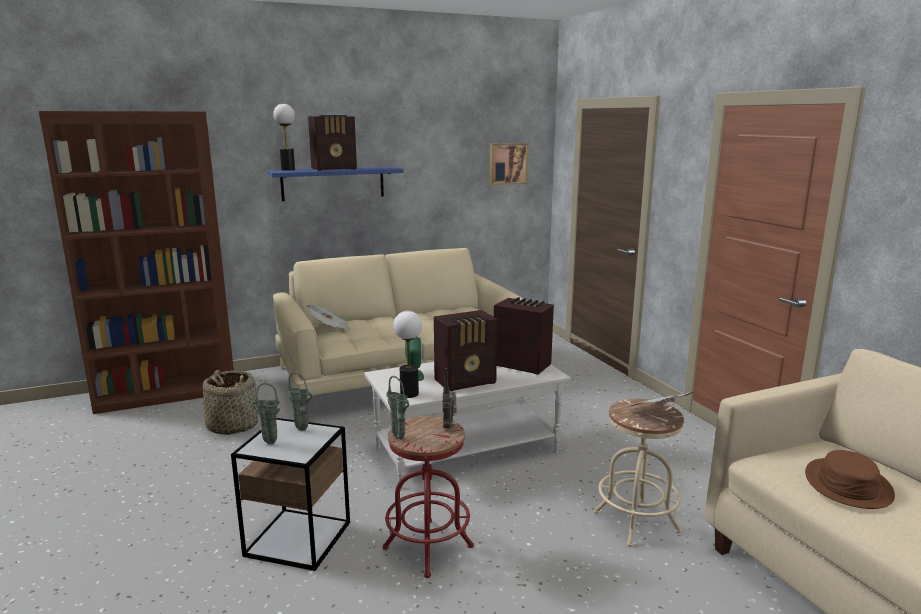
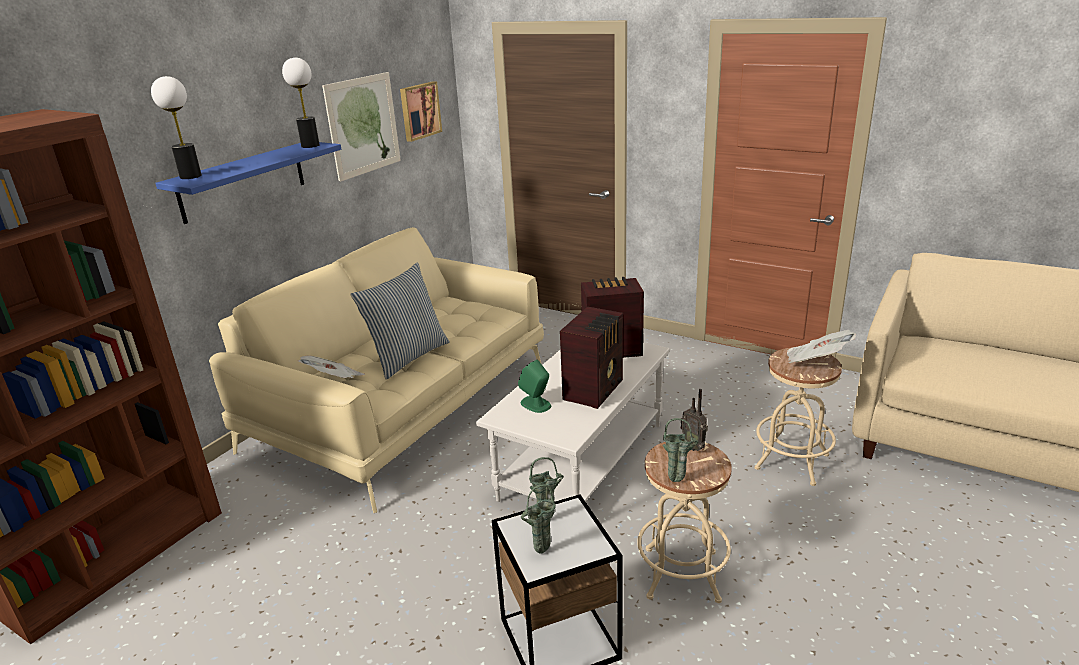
camera: 35 degrees left, 10 degrees up
basket [203,370,258,435] -> none
radio [308,115,357,171] -> none
red stool [383,416,474,578] -> beige stool [637,442,732,603]
table lamp [394,311,422,398] -> table lamp moved to [282,57,320,148]
brown hat [805,450,895,509] -> none
none -> picture [322,72,401,182]
none -> pillow [351,262,450,380]

